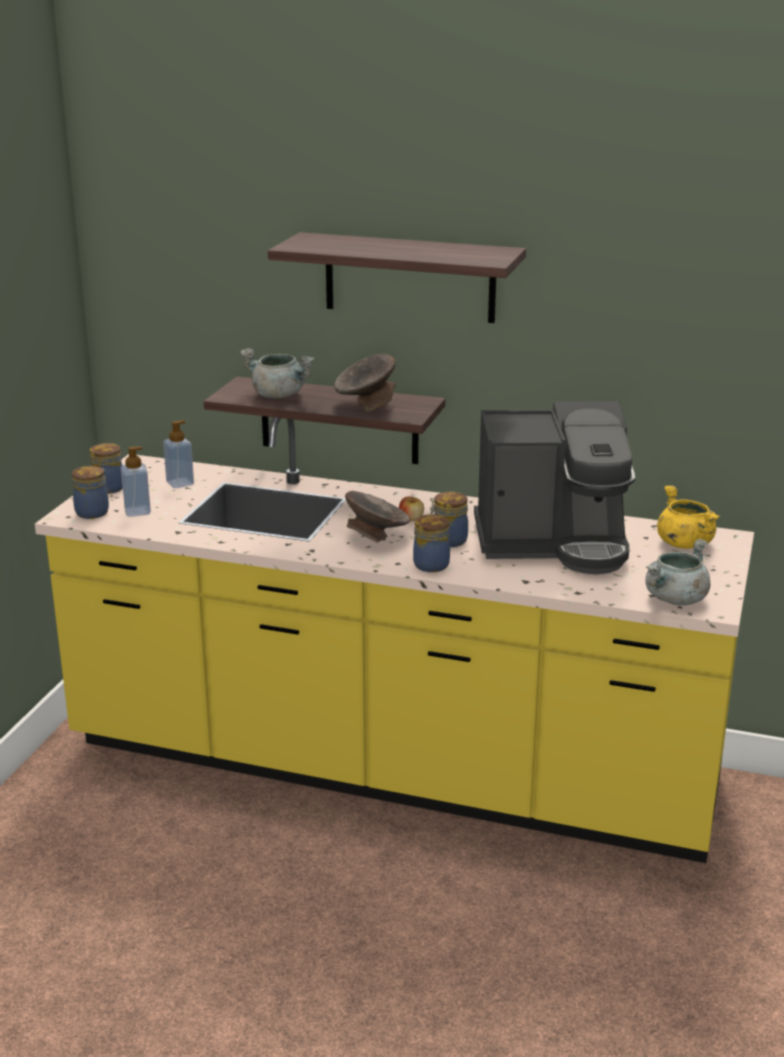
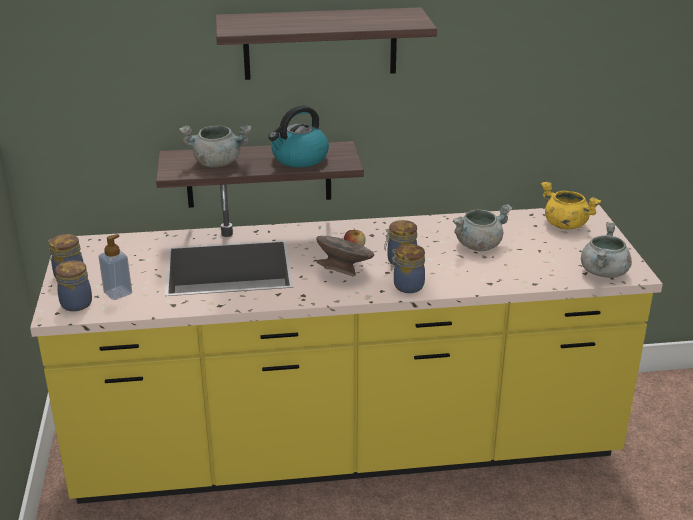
camera: 25 degrees left, 5 degrees up
soap dispenser [163,420,194,488] -> none
grey bowl [334,354,396,412] -> kettle [268,106,329,168]
coffee machine [474,401,635,574] -> grey cooking pot [453,204,512,251]

